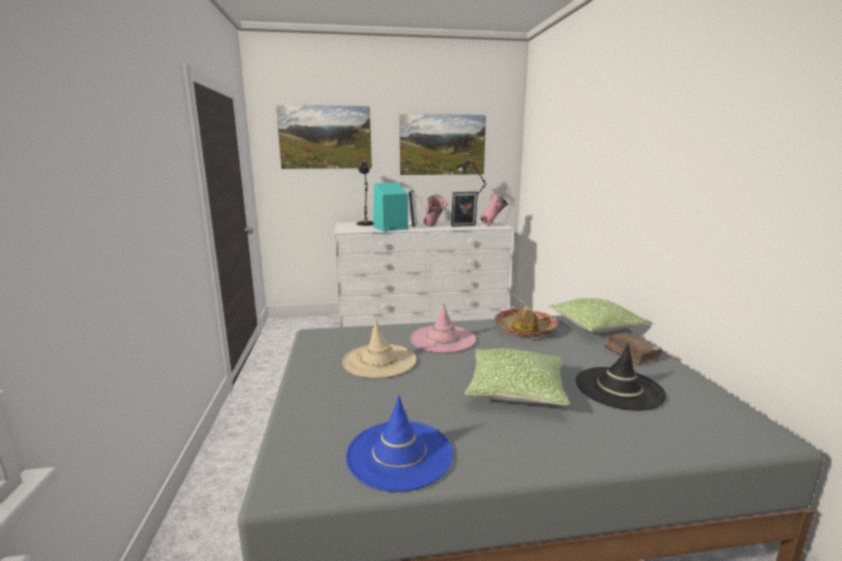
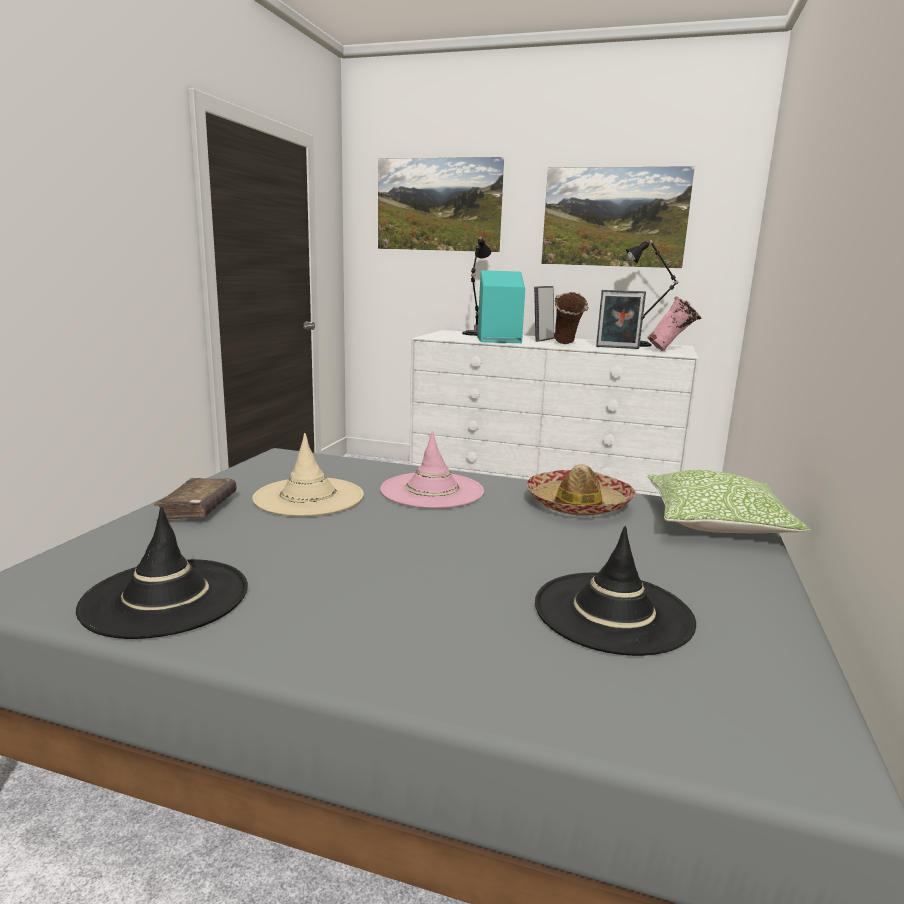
camera: 25 degrees right, 0 degrees up
blue hat [346,395,453,492] -> black hat [76,507,248,639]
pink vase [424,194,448,227] -> brown vase [554,292,588,344]
pillow [465,348,570,405] -> none
brown book [604,332,663,366] -> brown book moved to [154,478,237,521]

